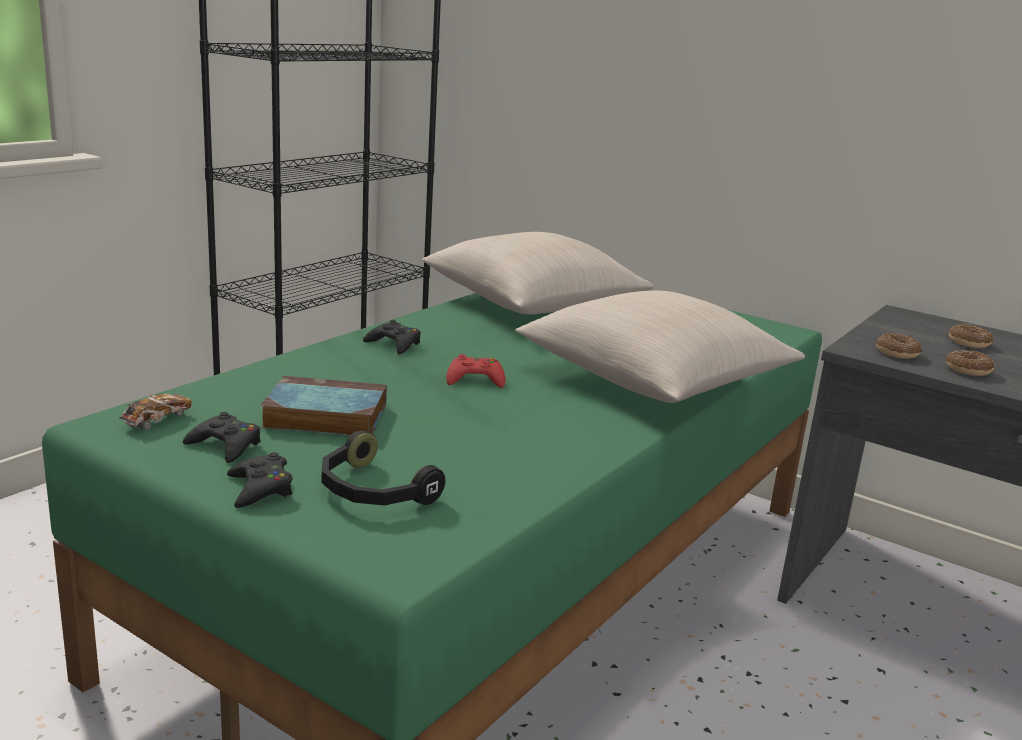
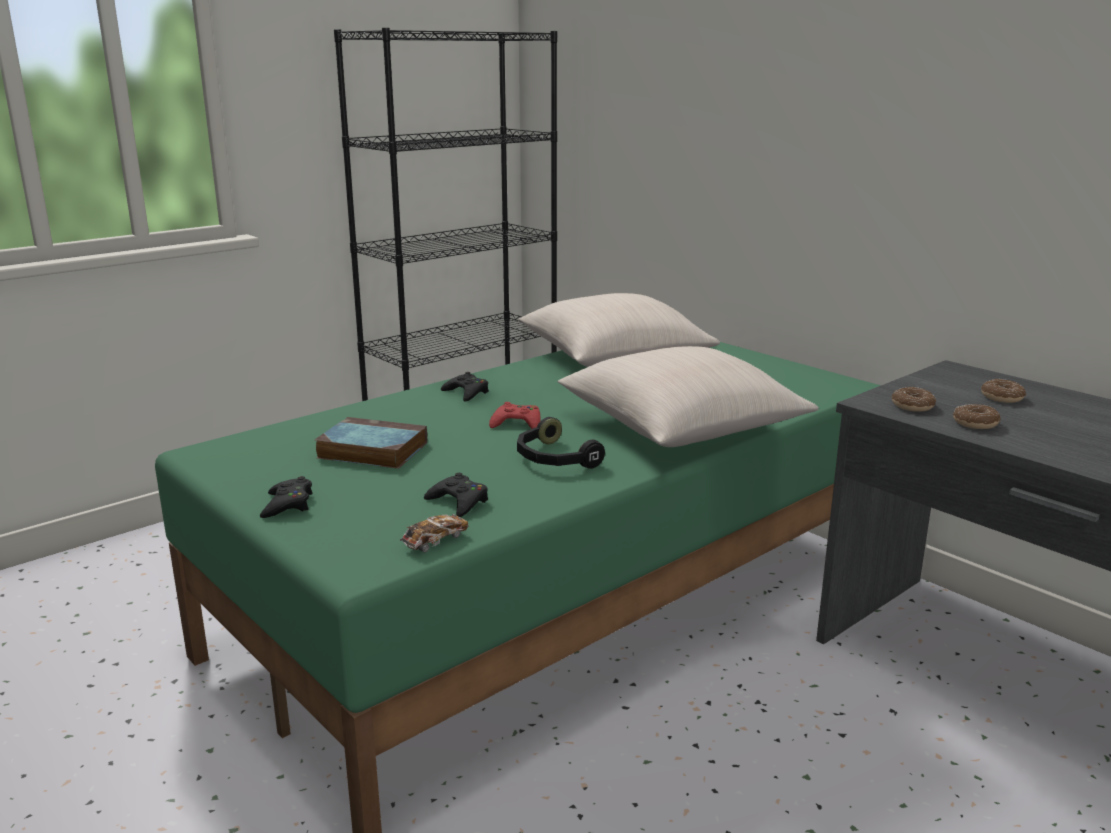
camera: 15 degrees right, 0 degrees up
toy car [119,393,192,430] -> toy car moved to [400,514,468,553]
black game controller [183,412,261,463] -> black game controller moved to [424,473,488,517]
black headphones [322,430,445,506] -> black headphones moved to [517,417,605,469]

